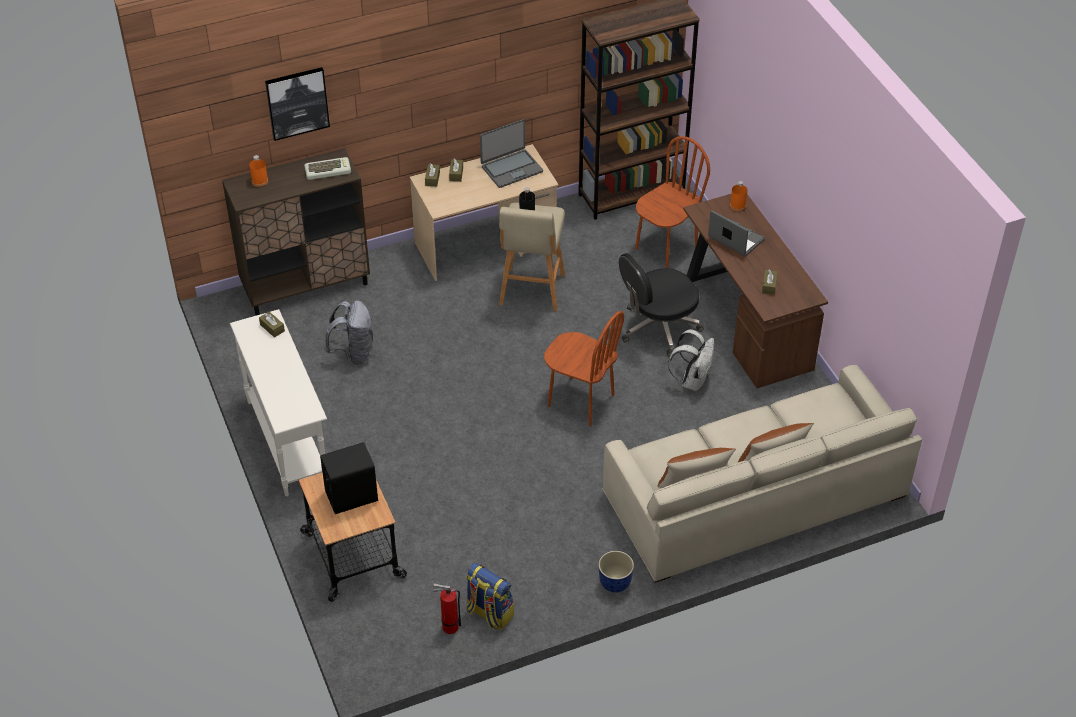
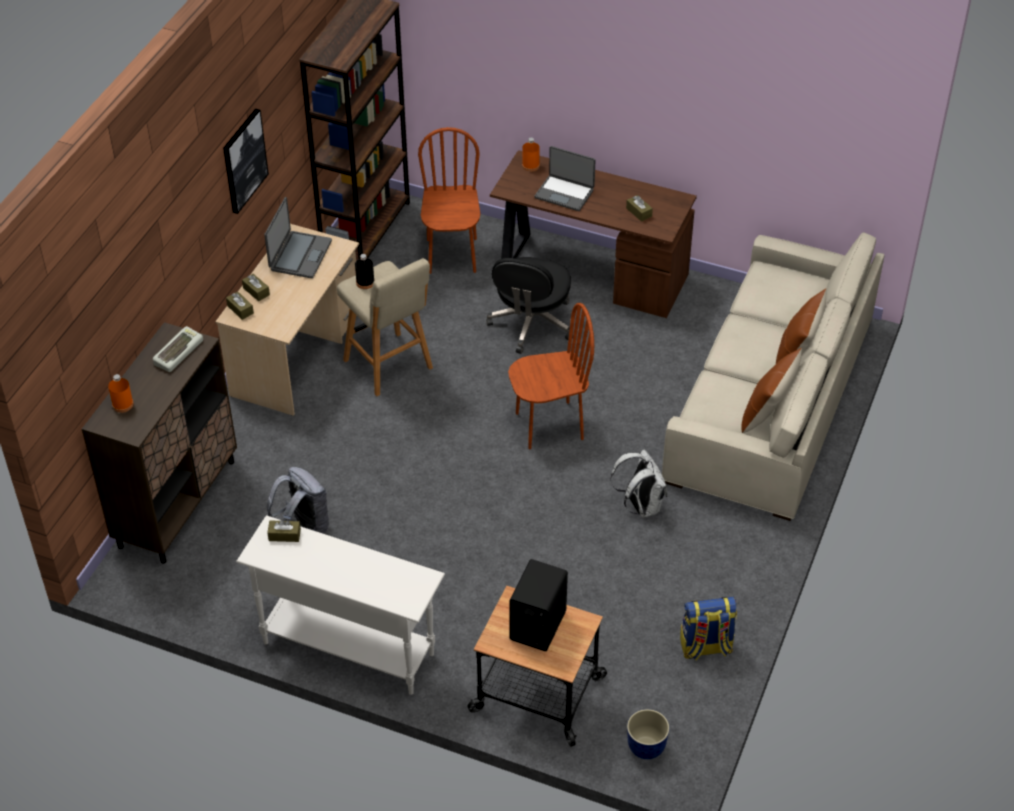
camera: 45 degrees left, 0 degrees up
picture [265,67,330,141] -> picture moved to [223,109,269,214]
fire extinguisher [432,584,461,634] -> none
planter [598,551,634,593] -> planter moved to [627,709,670,759]
white backpack [668,329,714,391] -> white backpack moved to [610,449,667,518]
laptop [708,210,765,257] -> laptop turned 150 degrees counterclockwise [534,146,596,211]

